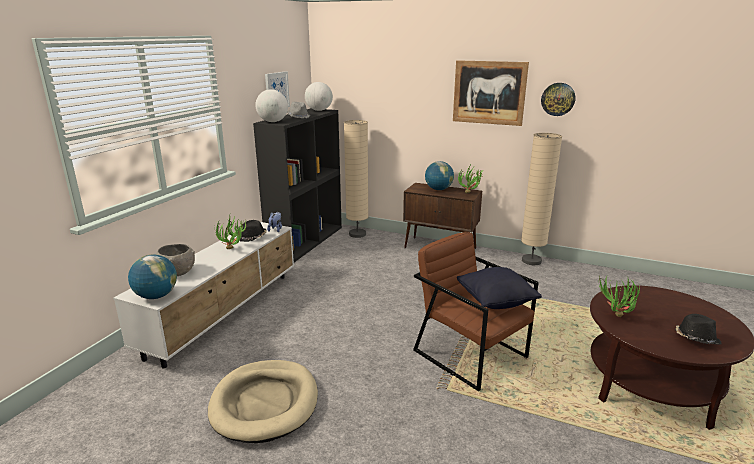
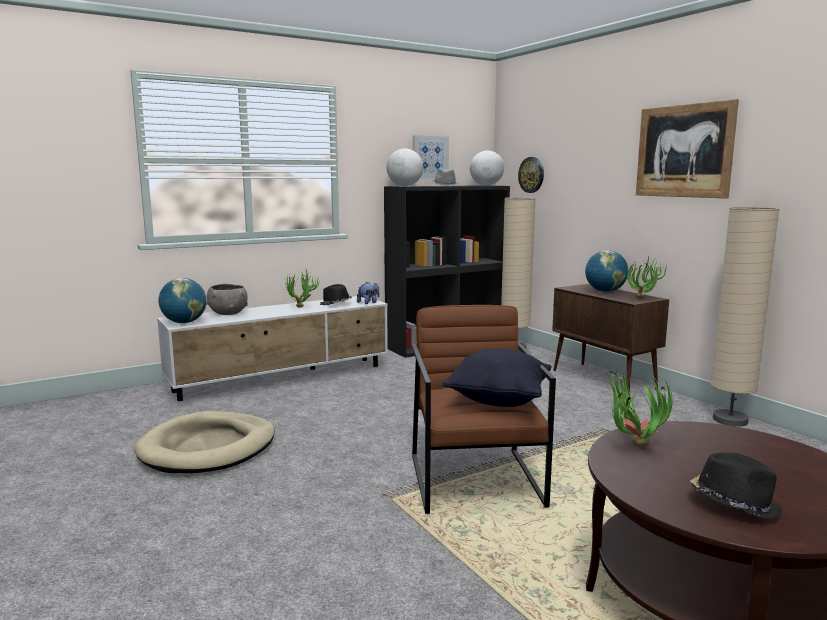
camera: 35 degrees right, 10 degrees down
wall clock [541,83,575,116] -> wall clock moved to [518,157,544,193]

